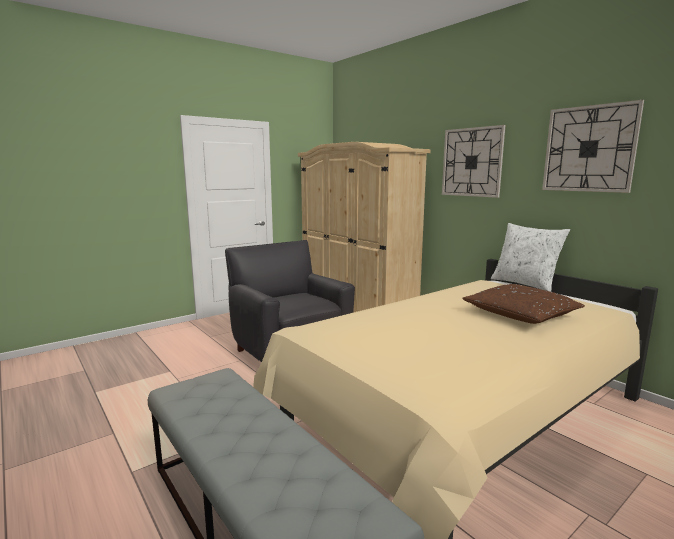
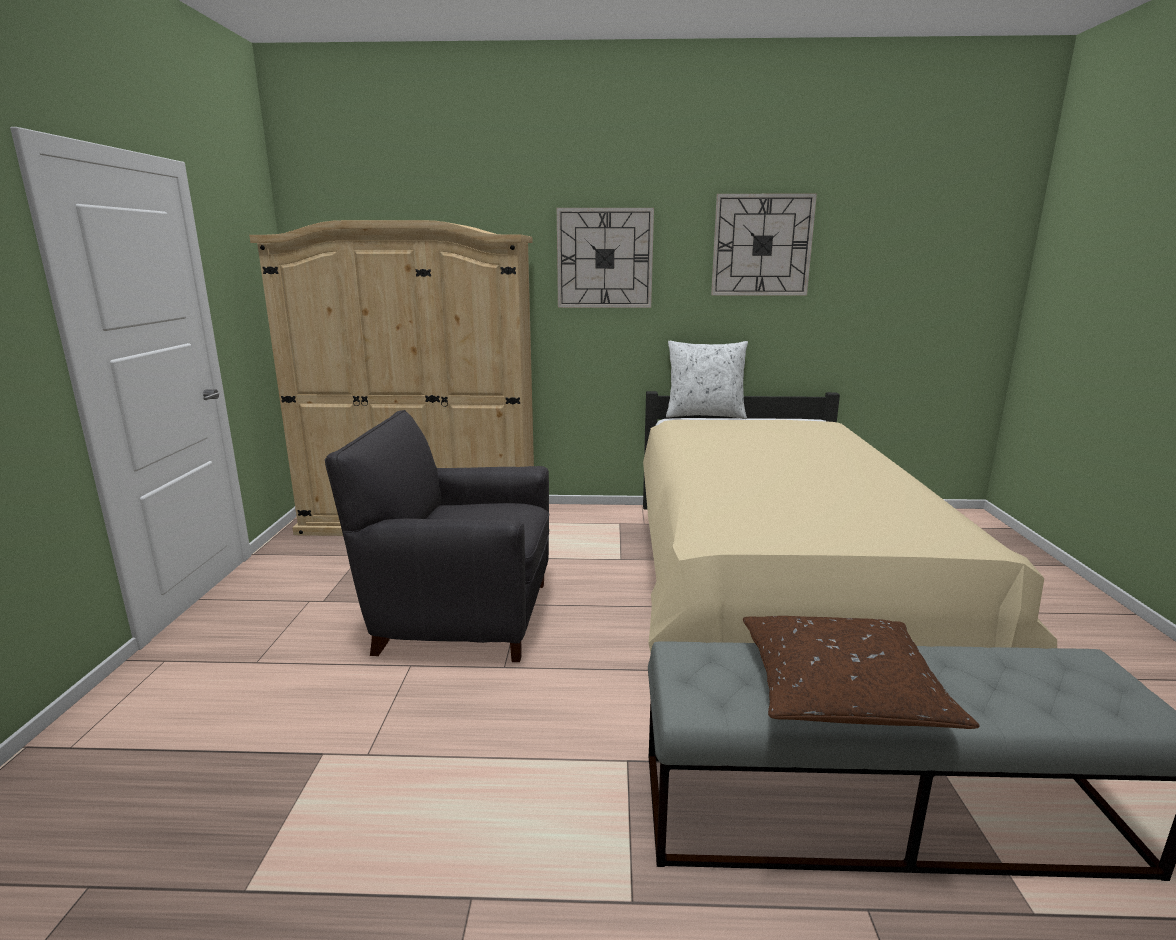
camera: 50 degrees left, 5 degrees up
brown pillow [462,284,585,324] -> brown pillow moved to [743,616,980,729]

